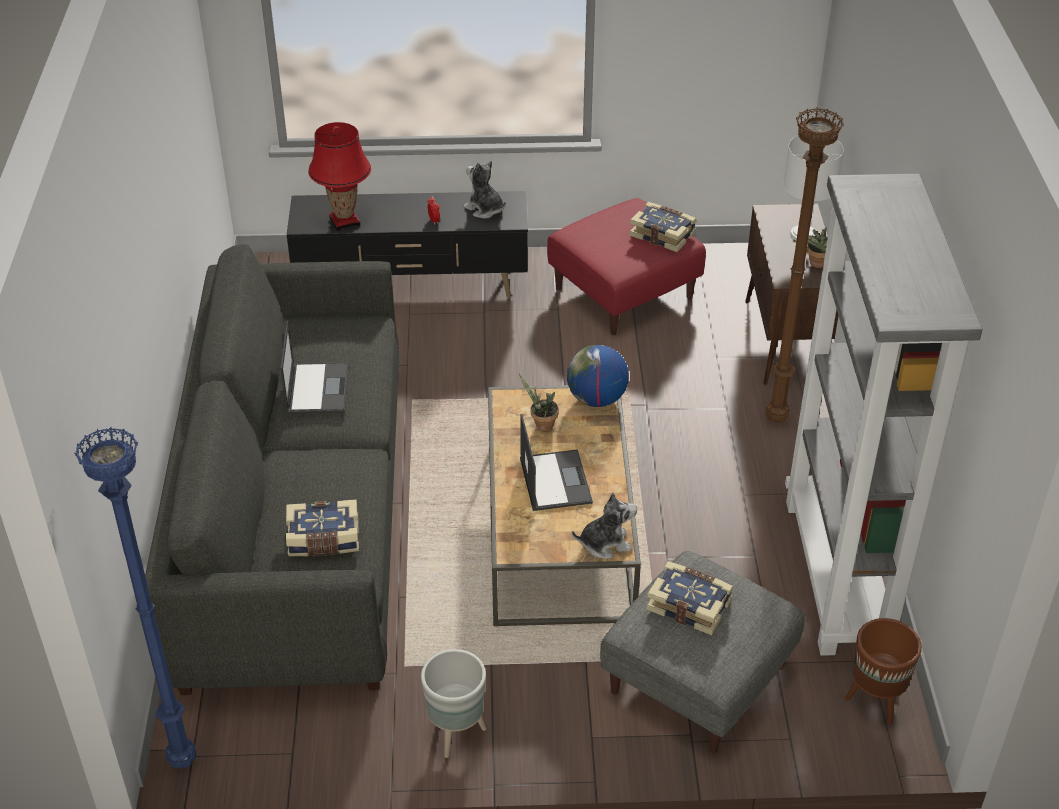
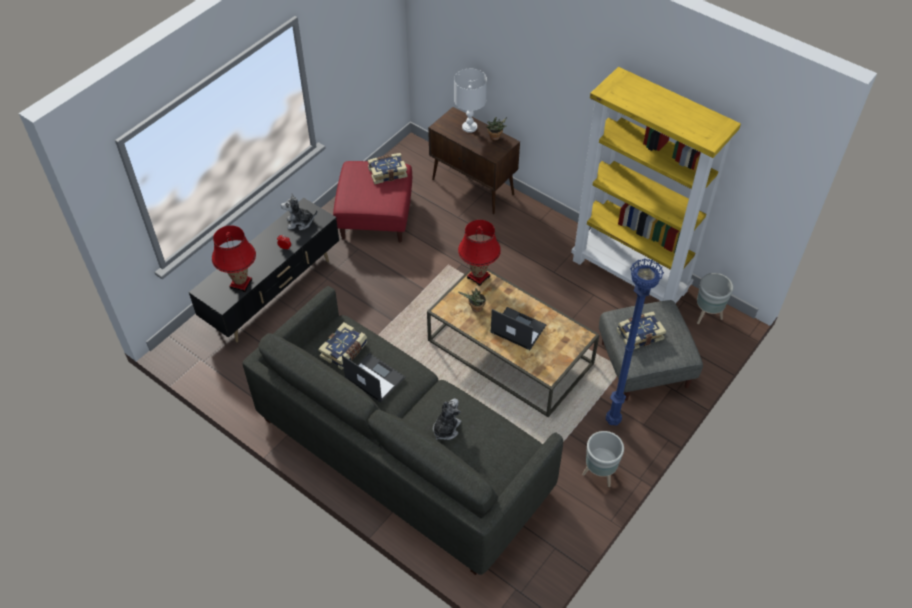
camera: 50 degrees left, 10 degrees up
blue floor lamp [74,427,196,769] -> blue floor lamp moved to [606,259,664,426]
book [286,499,359,556] -> book moved to [318,322,368,370]
globe [567,345,629,407] -> red table lamp [458,220,501,286]
plush toy [572,492,637,559] -> plush toy moved to [433,399,461,440]
brown floor lamp [765,107,844,423] -> none
grey bookcase [785,174,983,656] -> yellow bookcase [571,67,741,304]
brown planter [845,618,922,724] -> grey planter [697,273,733,324]

